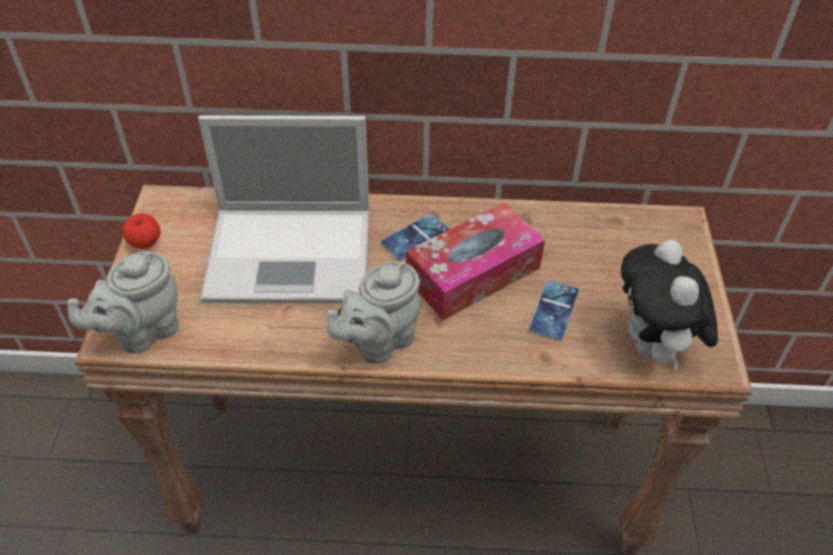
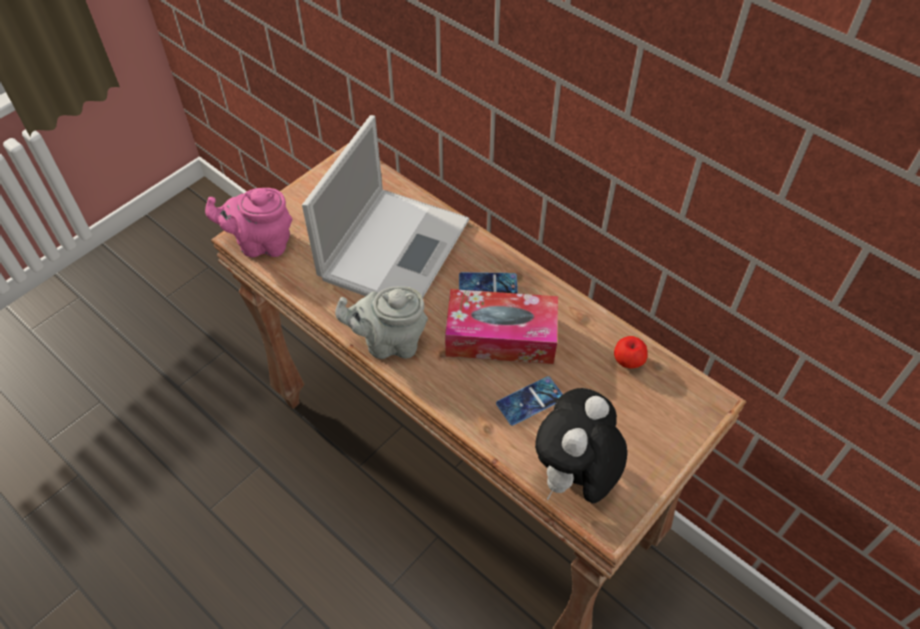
camera: 40 degrees right, 5 degrees up
grey teapot [67,251,178,353] -> pink teapot [205,188,292,257]
apple [123,214,161,249] -> apple moved to [614,336,648,368]
laptop [198,115,369,302] -> laptop turned 105 degrees counterclockwise [302,115,469,298]

